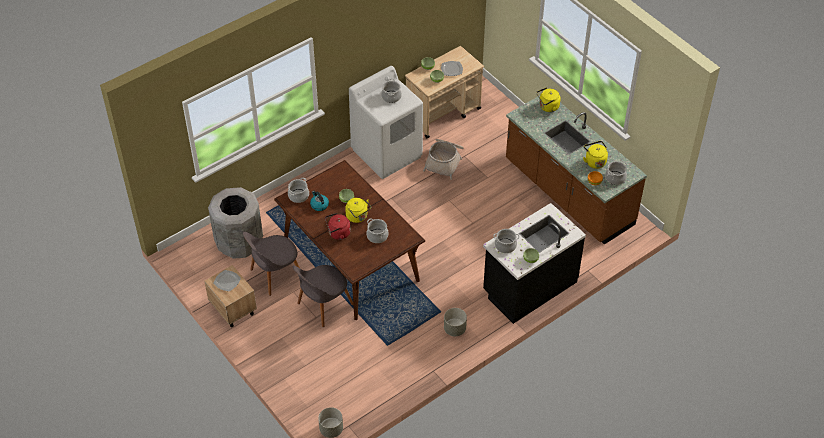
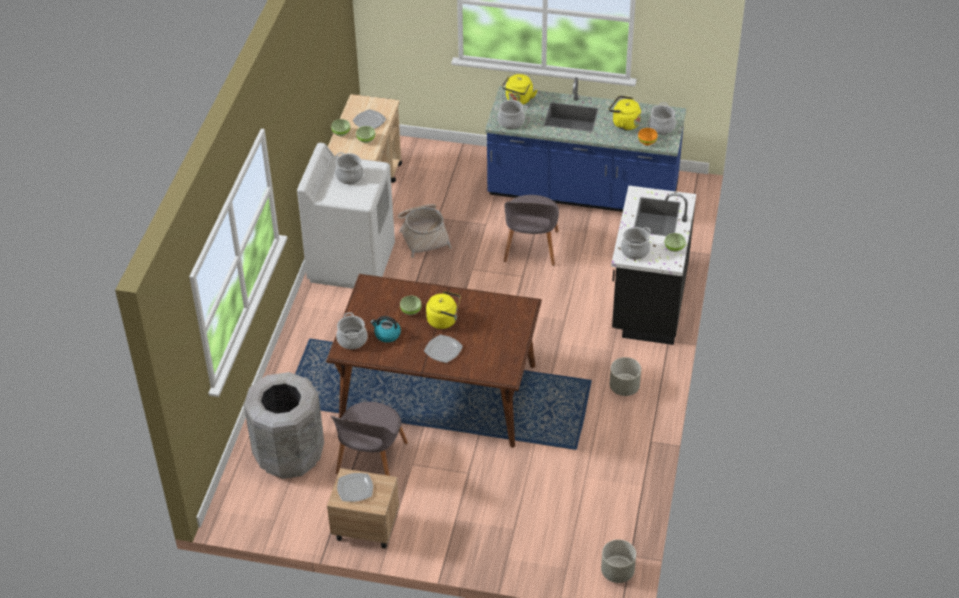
camera: 40 degrees left, 5 degrees down
grey chair [293,265,353,327] -> grey chair moved to [504,195,559,266]
red kettle [325,213,351,240] -> plate [424,335,463,363]
cooking pot [366,219,389,243] -> cooking pot moved to [495,100,527,129]
brown counter [506,96,647,245] -> blue counter [485,77,686,212]

